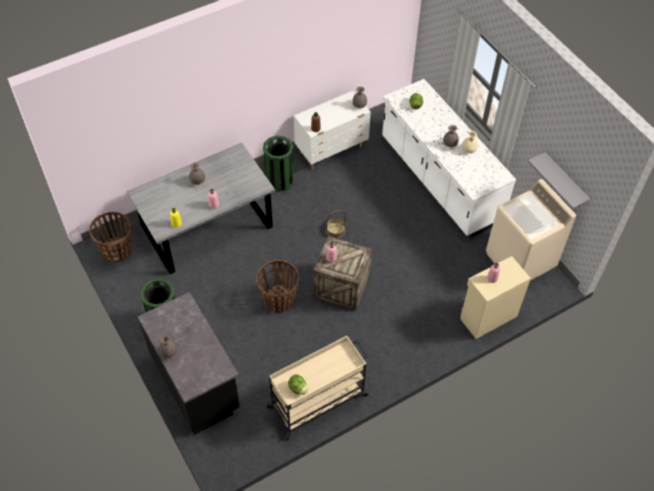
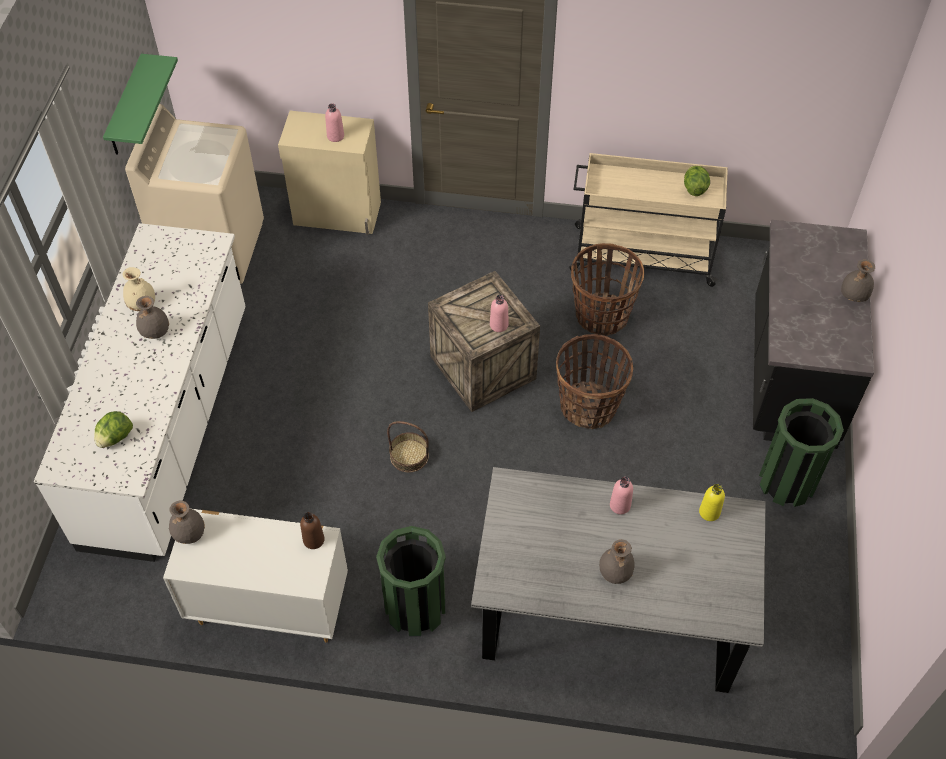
camera: 140 degrees left, 0 degrees up
basket [89,212,132,262] -> basket moved to [571,243,644,336]
grey shelf [528,152,590,209] -> green shelf [103,54,178,155]

